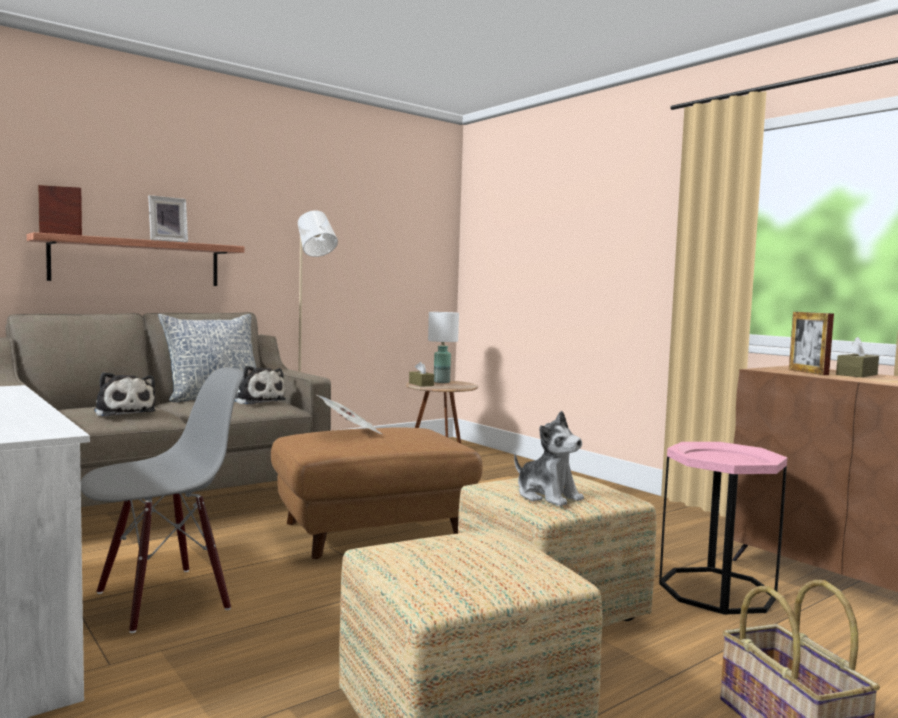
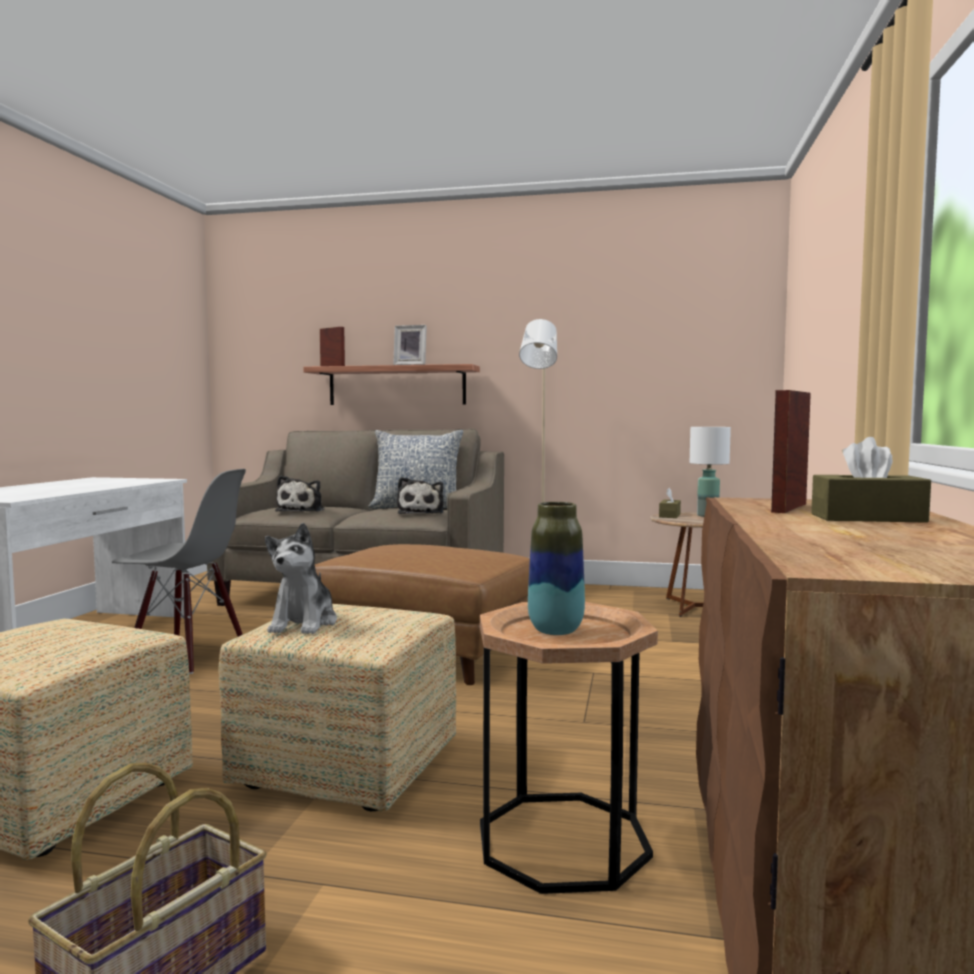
camera: 50 degrees right, 0 degrees up
newspaper [317,395,384,435] -> none
pink side table [659,442,787,615] -> brown side table [480,602,658,894]
none -> vase [528,502,585,635]

